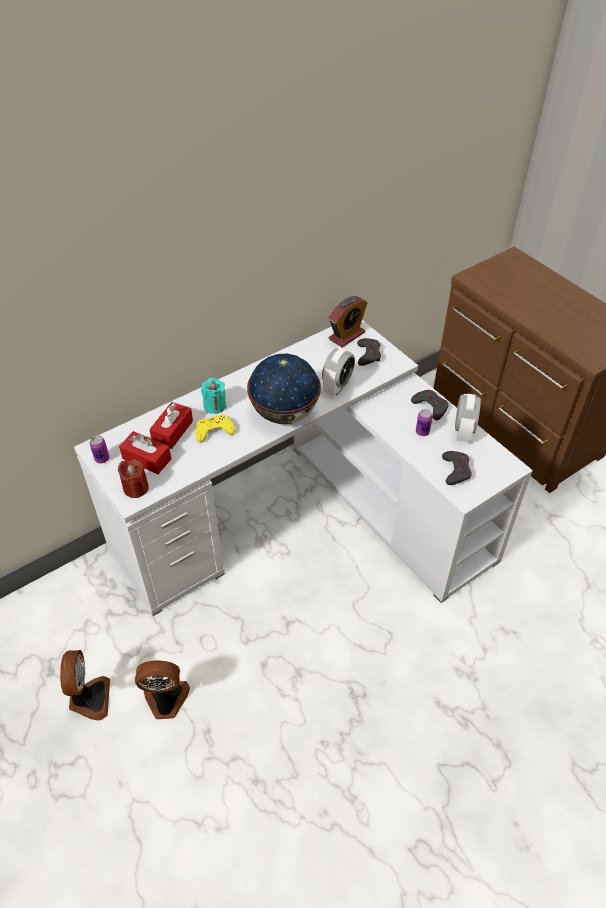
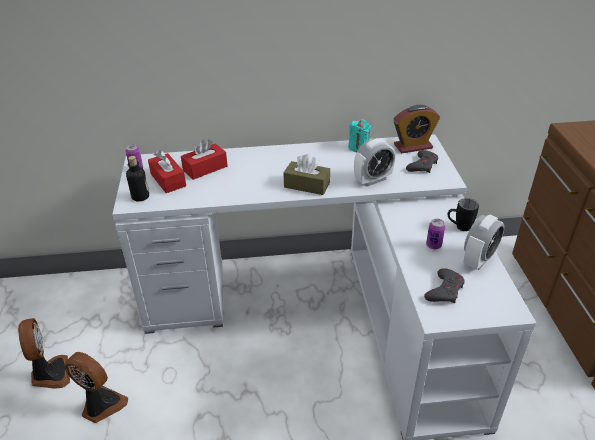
camera: 30 degrees right, 10 degrees down
fan [60,650,110,721] -> fan turned 45 degrees counterclockwise [18,318,70,389]
red candle [118,459,149,498] -> bottle [126,156,149,202]
yellow game controller [195,415,236,442] -> none
turquoise candle [201,378,226,414] -> turquoise candle moved to [348,119,371,152]
globe [247,354,321,424] -> brown tissue box [284,154,330,195]
grey game controller [411,390,448,420] -> black mug [448,198,479,231]

